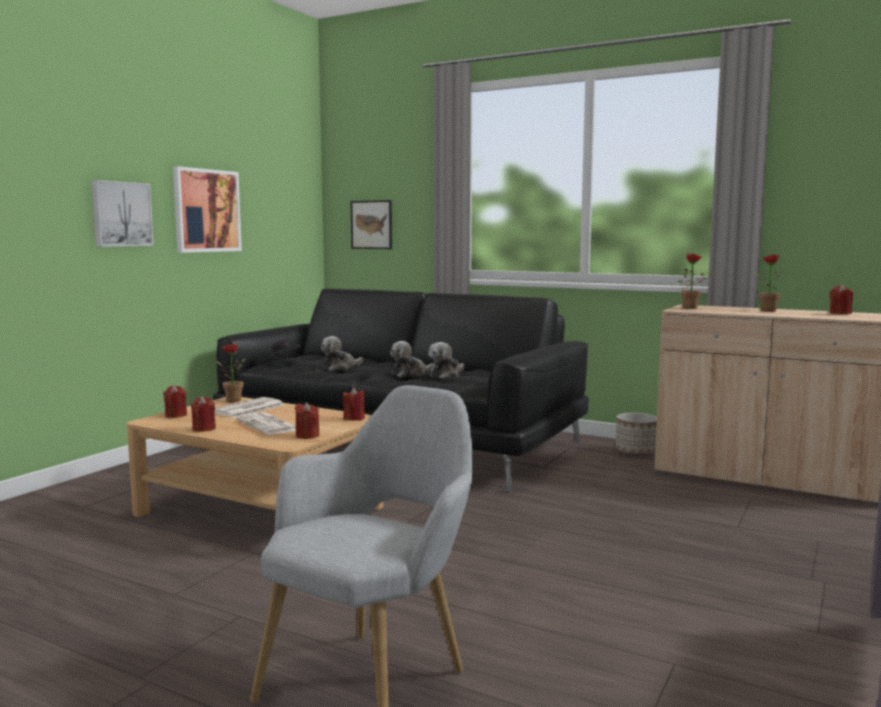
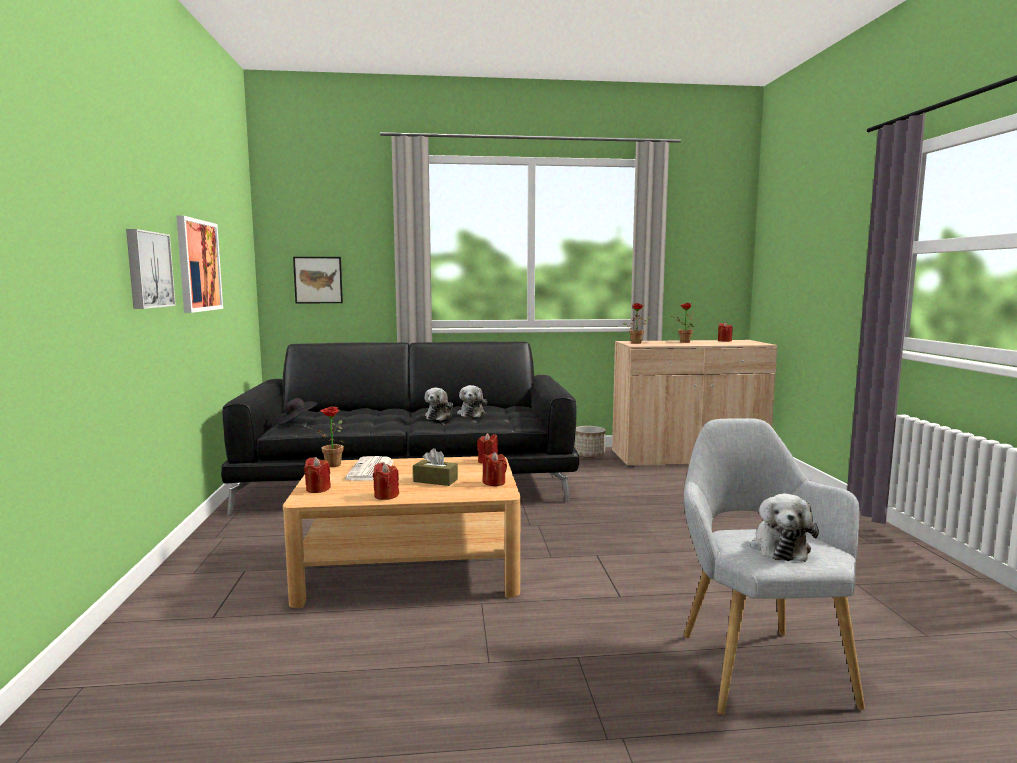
camera: 35 degrees left, 0 degrees up
newspaper [236,412,296,435] -> brown tissue box [413,448,458,486]
plush toy [321,336,363,371] -> plush toy moved to [750,494,819,562]

